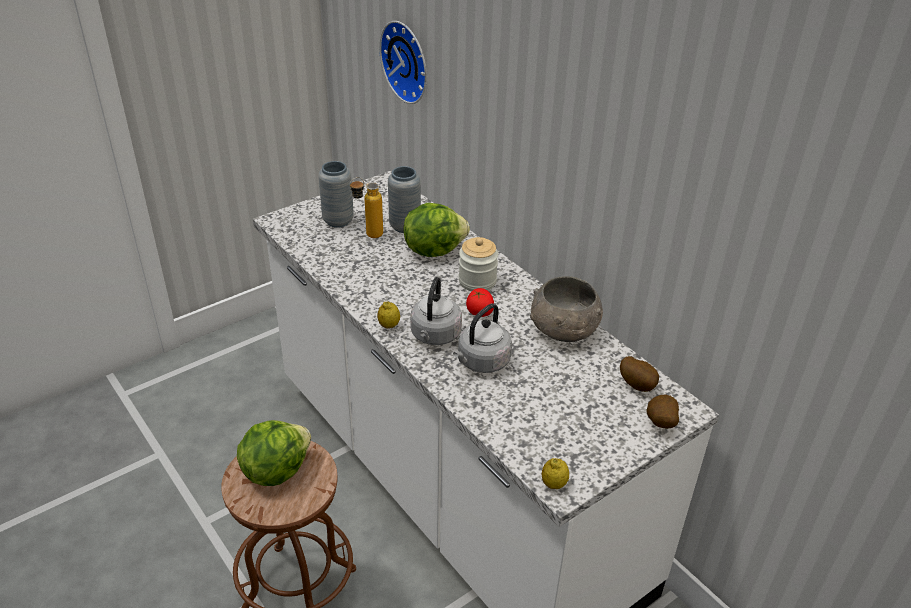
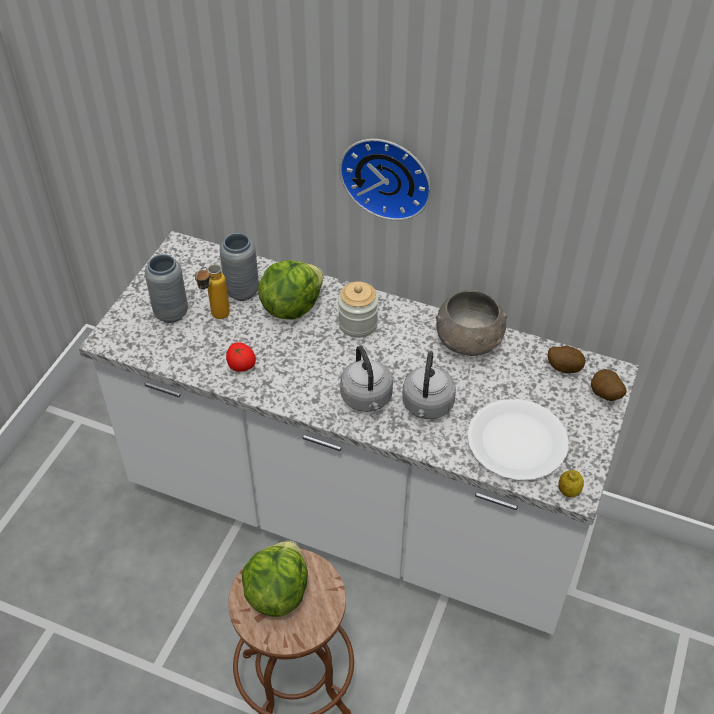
camera: 30 degrees left, 10 degrees up
lemon [377,301,400,328] -> none
wall clock [379,21,427,104] -> wall clock moved to [339,139,431,221]
tomato [466,288,494,317] -> tomato moved to [226,342,256,372]
none -> white plate [467,399,569,481]

